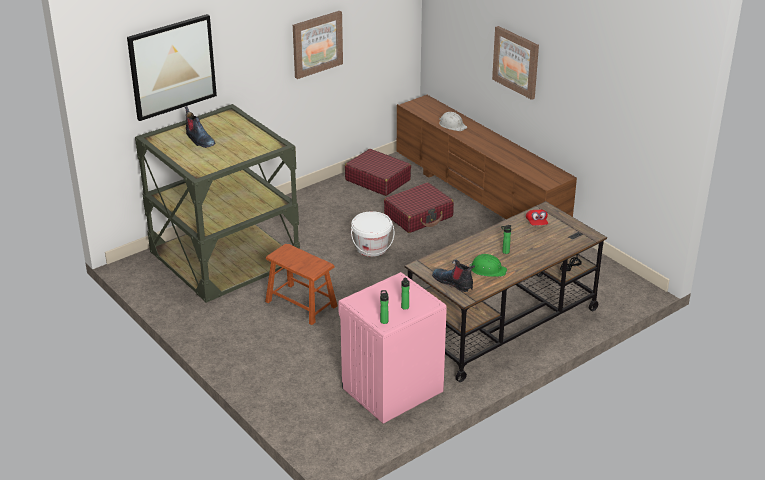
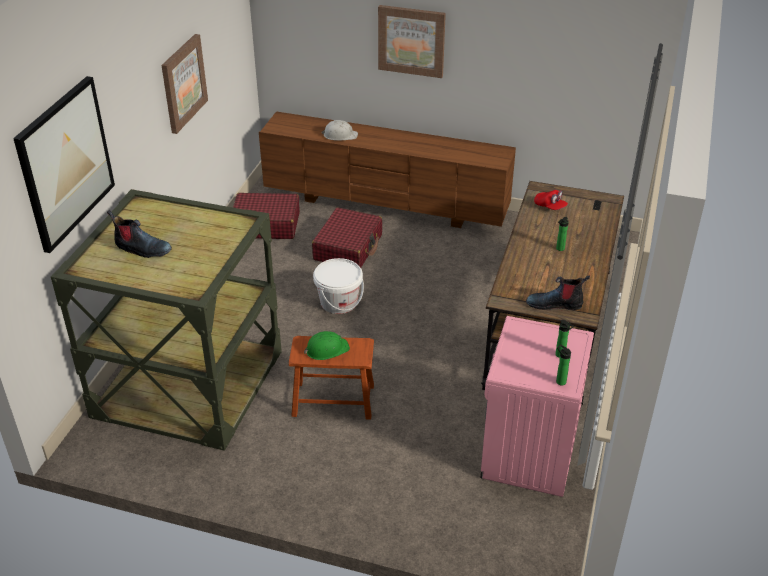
camera: 35 degrees left, 5 degrees up
green hard hat [469,254,507,277] -> green hard hat moved to [304,331,350,360]

